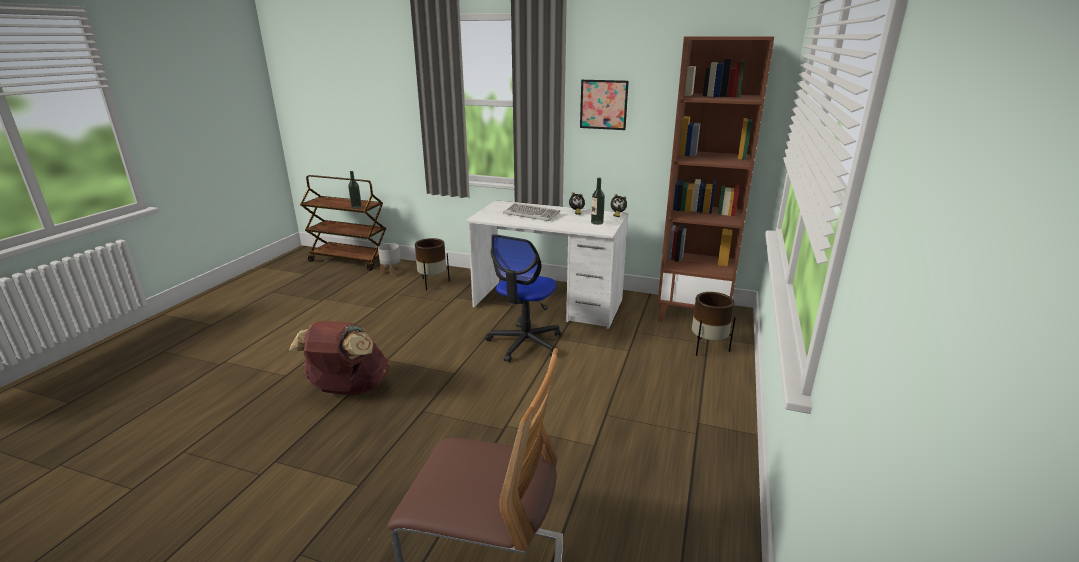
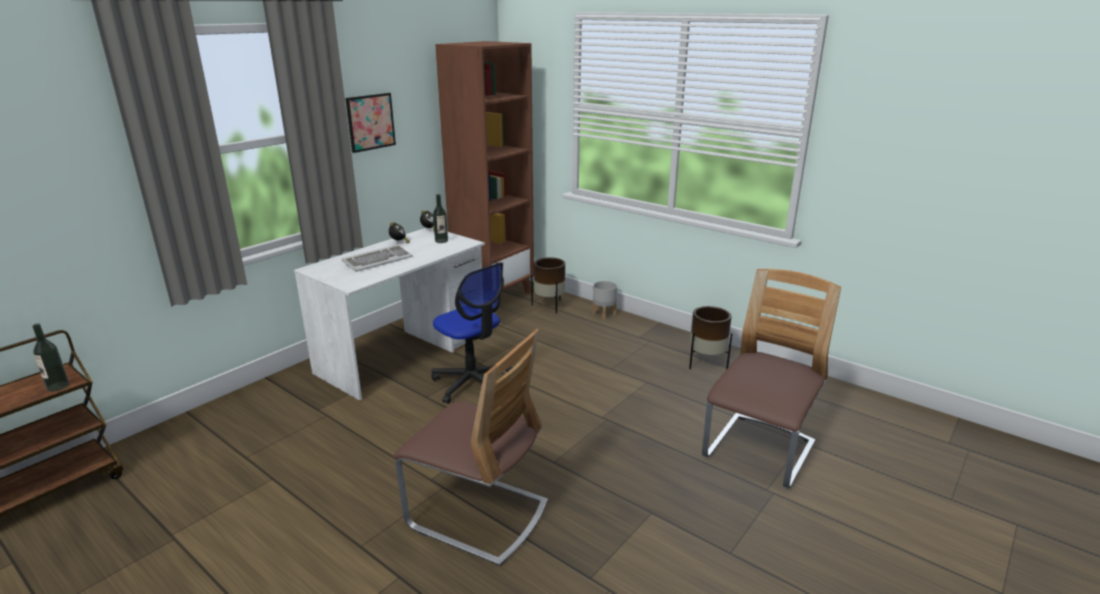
camera: 70 degrees left, 0 degrees up
brown backpack [289,321,389,395] -> chair [393,329,548,566]
grey planter [378,243,402,276] -> grey planter moved to [592,281,617,320]
brown planter [415,238,450,291] -> brown planter moved to [689,306,732,370]

